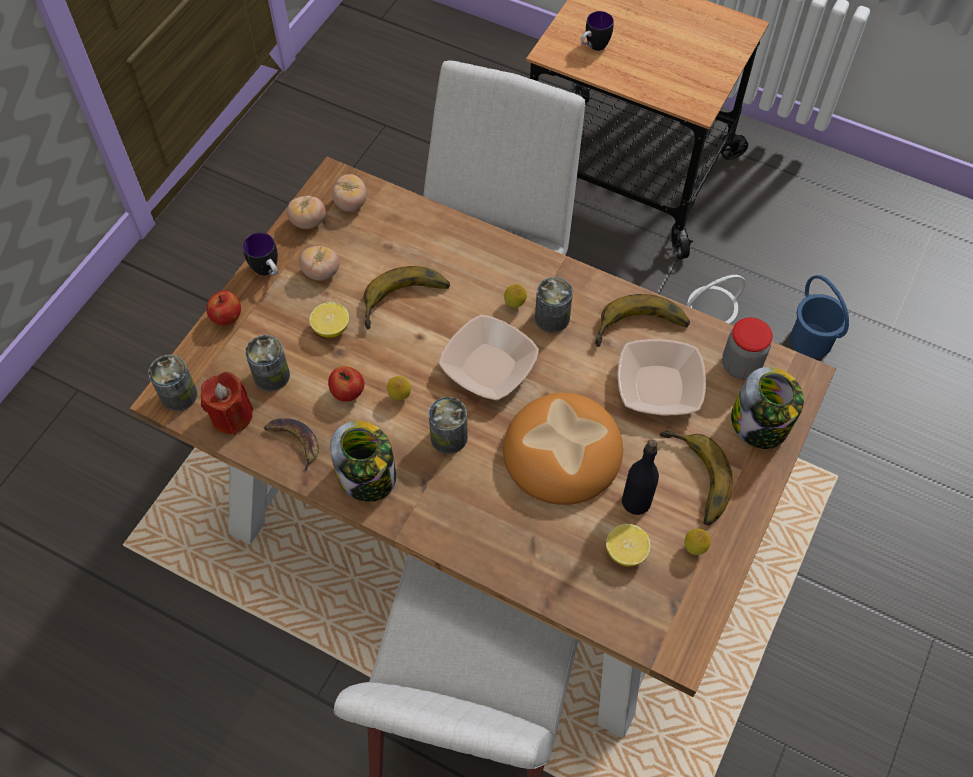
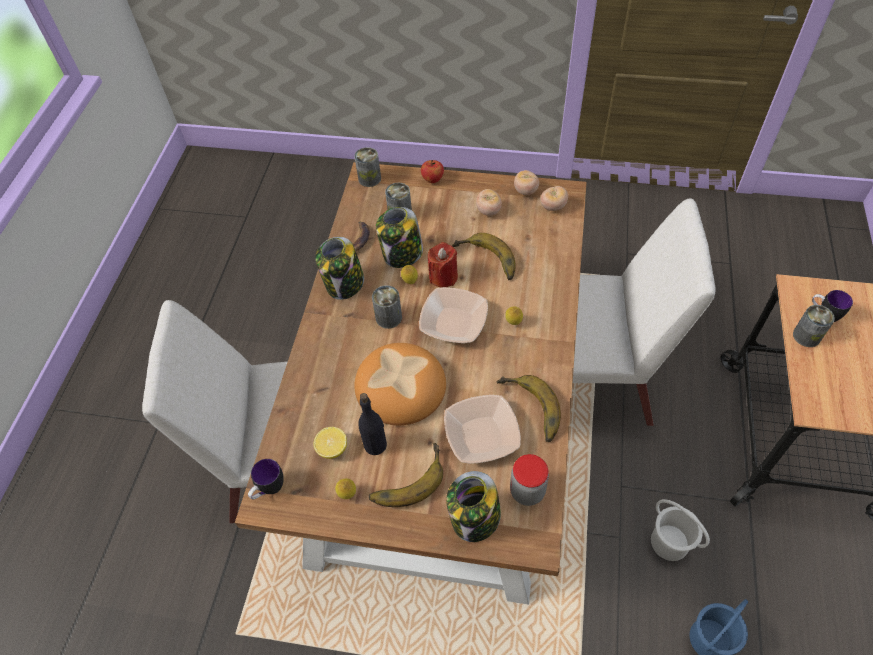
camera: 75 degrees right, 5 degrees down
red candle [201,372,253,435] -> red candle moved to [428,242,458,288]
mug [243,232,278,276] -> mug moved to [248,459,284,499]
lemon [309,302,349,338] -> none
apple [328,366,364,402] -> jar [376,207,423,268]
can [535,277,573,333] -> can moved to [793,305,835,347]

